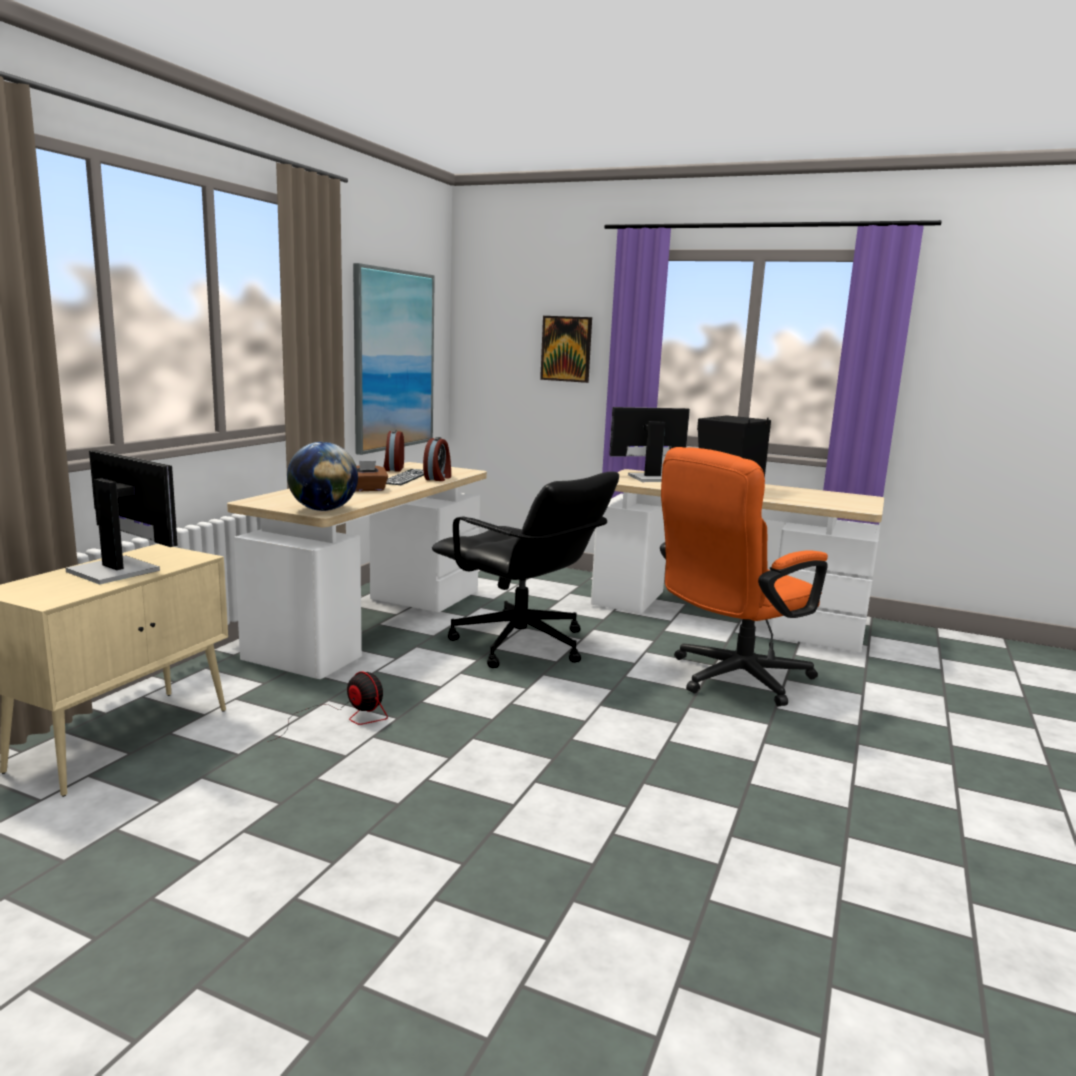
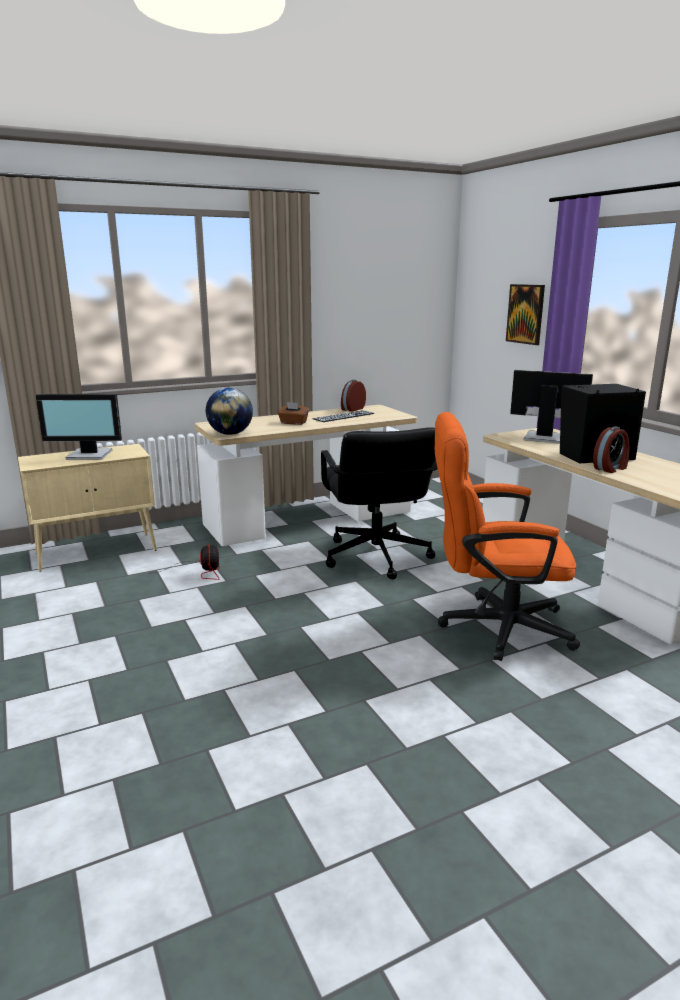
camera: 40 degrees right, 5 degrees up
monitor [65,450,178,584] -> monitor turned 105 degrees clockwise [36,394,122,460]
picture [353,263,435,455] -> none
alarm clock [423,437,451,481] -> alarm clock moved to [593,426,629,473]

